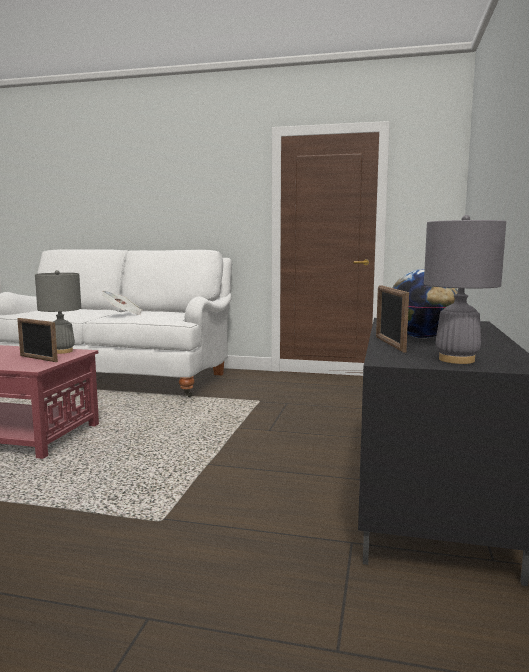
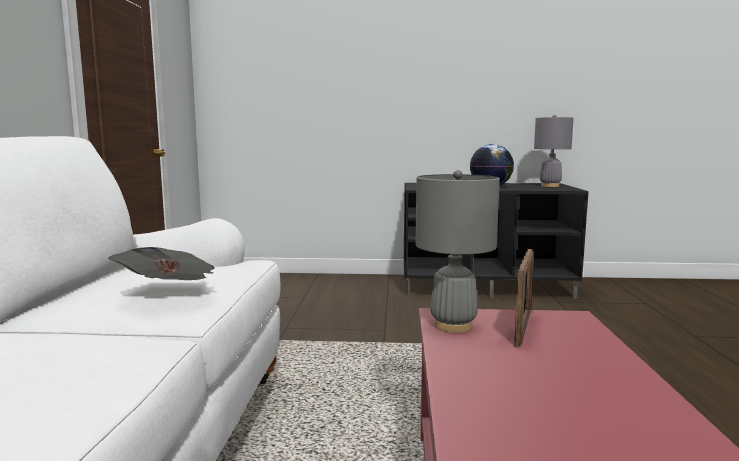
camera: 100 degrees left, 0 degrees up
picture frame [376,285,409,352] -> none

